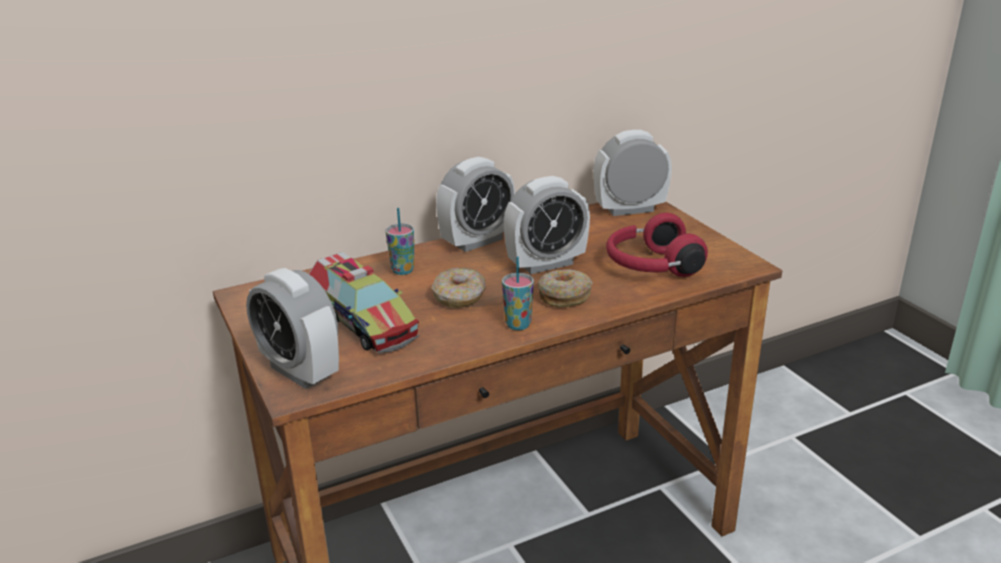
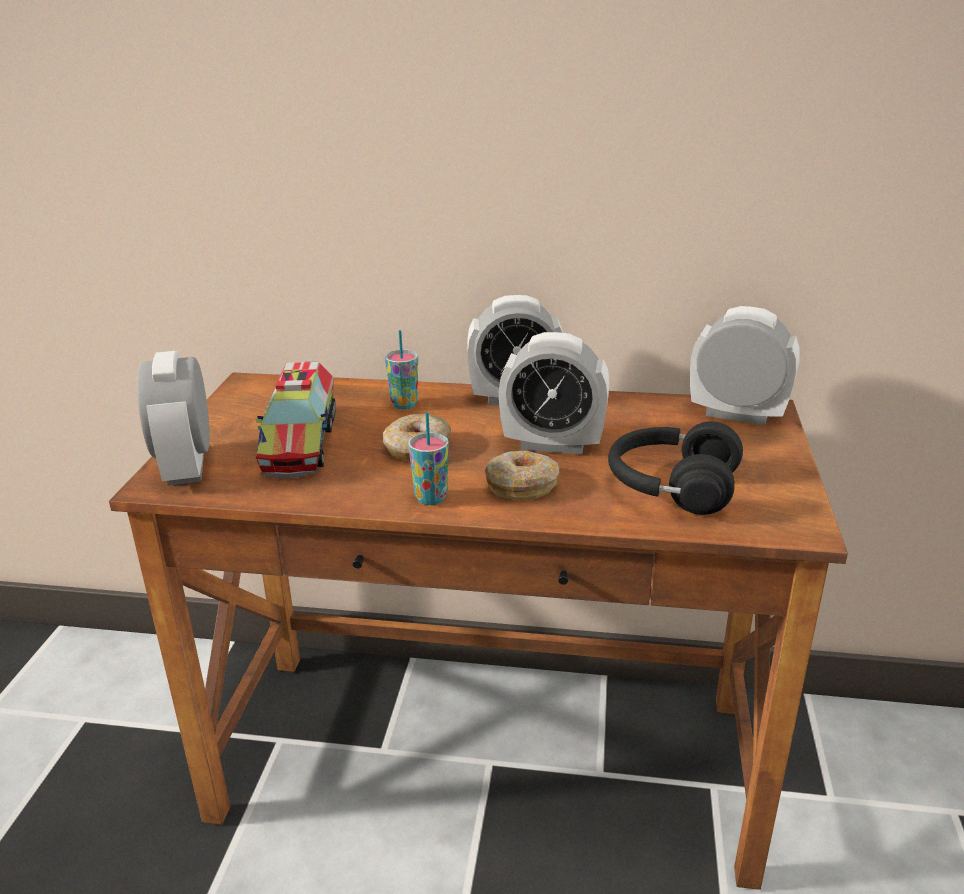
camera: 35 degrees right, 0 degrees up
red headphones [606,213,708,277] -> black headphones [608,421,743,515]

